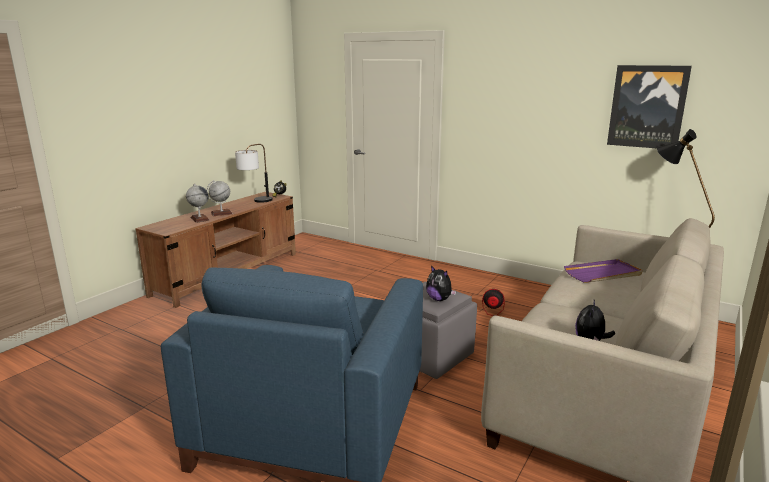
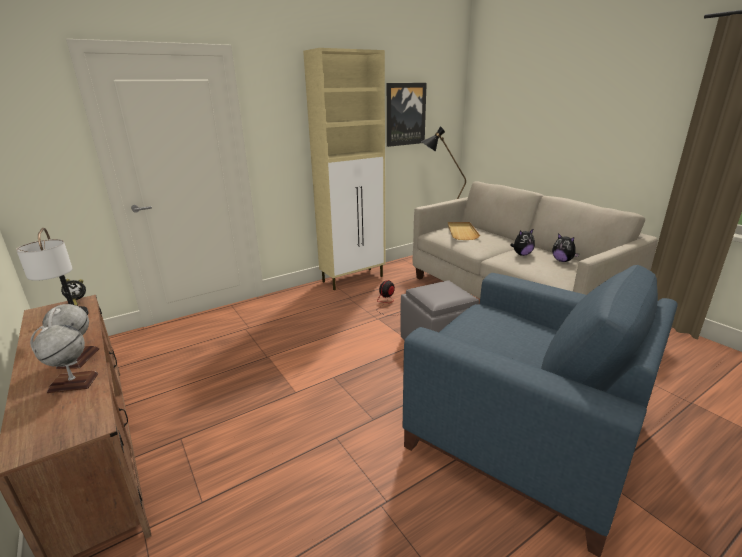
camera: 65 degrees left, 5 degrees up
plush toy [426,265,456,301] -> plush toy moved to [511,229,535,256]
purple tray [564,259,642,283] -> beige tray [448,222,480,240]
none -> beige cabinet [303,48,385,290]

